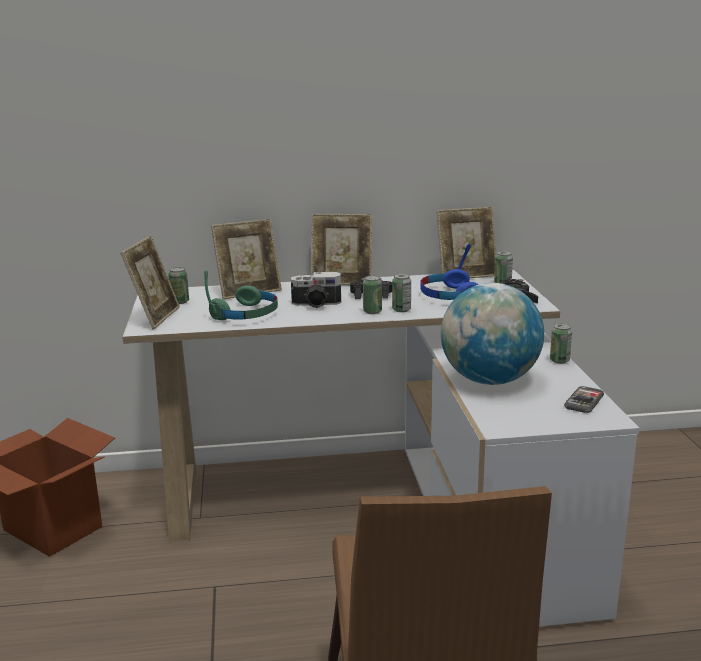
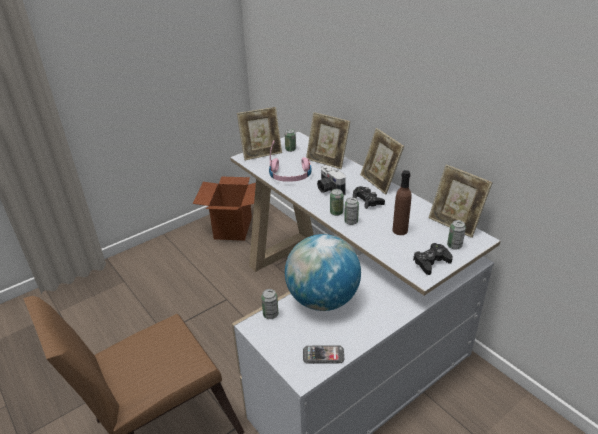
camera: 60 degrees right, 15 degrees up
green headphones [204,270,278,320] -> pink headphones [269,140,312,182]
blue headphones [420,244,478,300] -> brown bottle [392,170,412,235]
can [550,323,572,364] -> can moved to [261,289,278,319]

